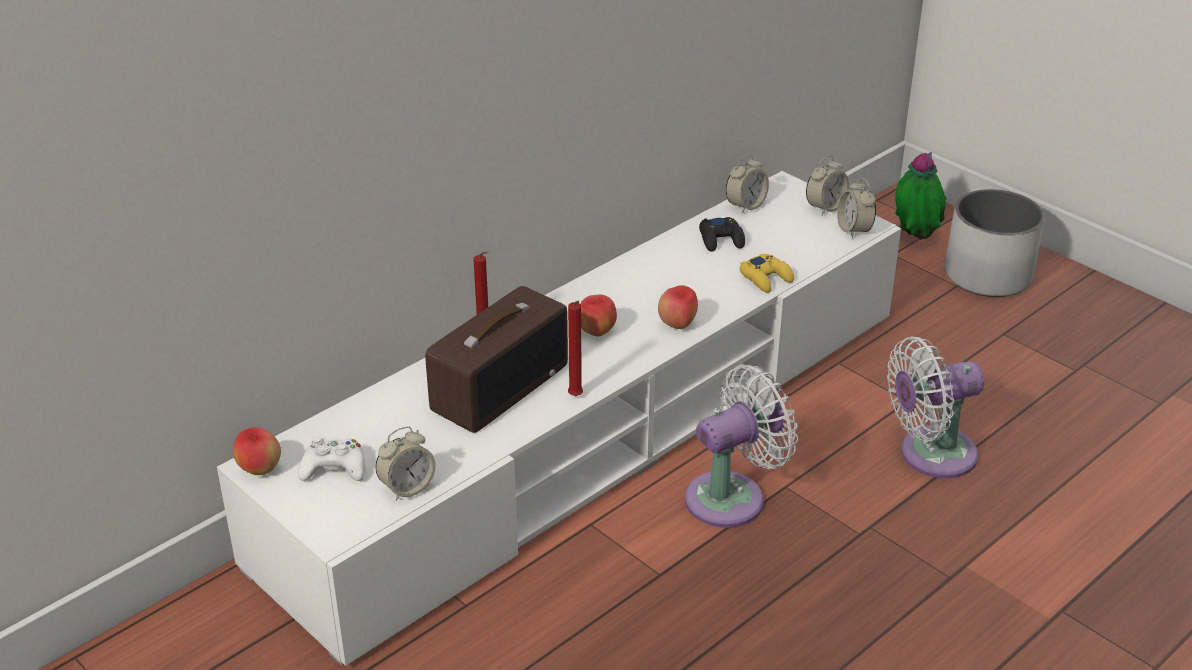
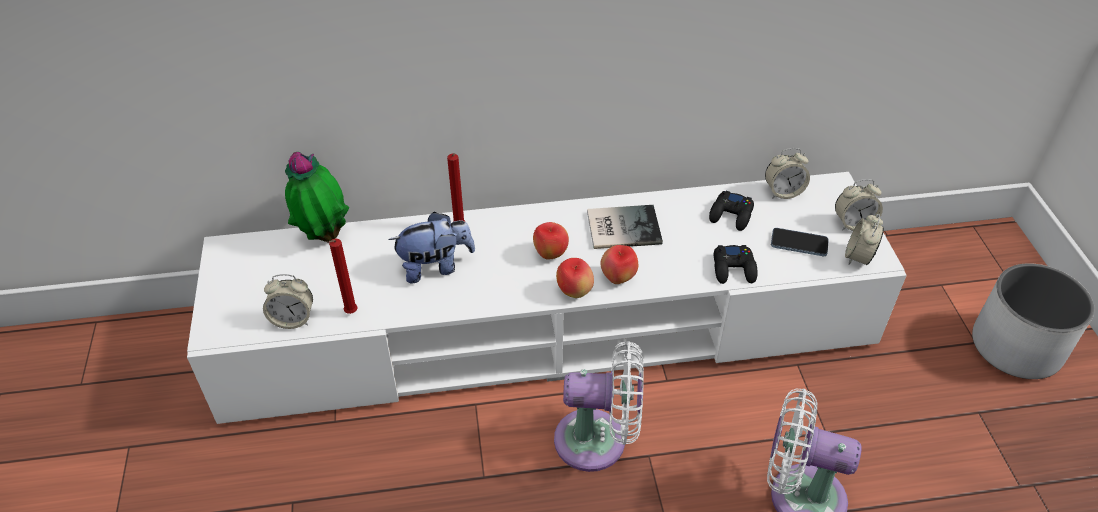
camera: 35 degrees right, 10 degrees up
apple [233,427,281,475] -> apple moved to [556,258,594,298]
white game controller [298,437,365,481] -> none
radio [425,286,568,433] -> plush toy [388,212,475,284]
red candle [568,301,583,396] -> red candle moved to [327,239,358,314]
yellow game controller [740,254,794,293] -> black game controller [714,245,758,284]
potted plant [895,152,947,240] -> potted plant moved to [285,152,349,242]
none -> book [587,205,663,249]
none -> phone [771,228,829,256]

